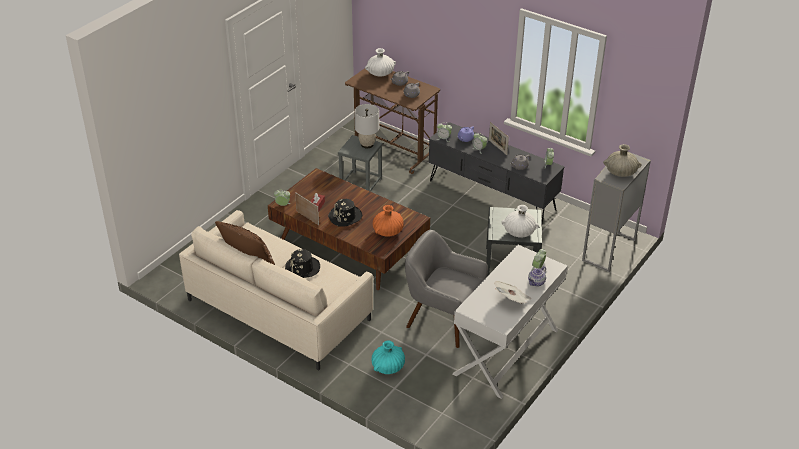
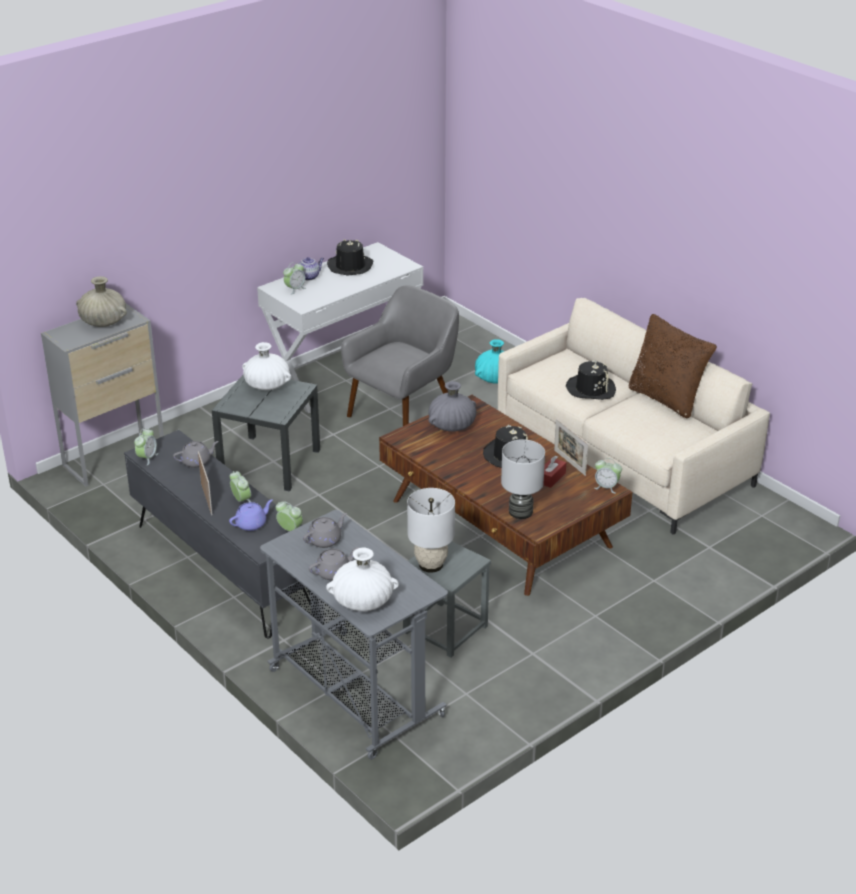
camera: 165 degrees left, 5 degrees down
brown desk [345,68,440,174] -> grey desk [260,510,448,760]
orange vase [373,205,404,237] -> grey vase [428,381,476,432]
grey armchair [405,230,488,348] -> grey armchair turned 90 degrees counterclockwise [341,285,459,426]
newspaper [494,281,531,304] -> black hat [327,239,373,276]
none -> grey table lamp [501,439,545,519]

